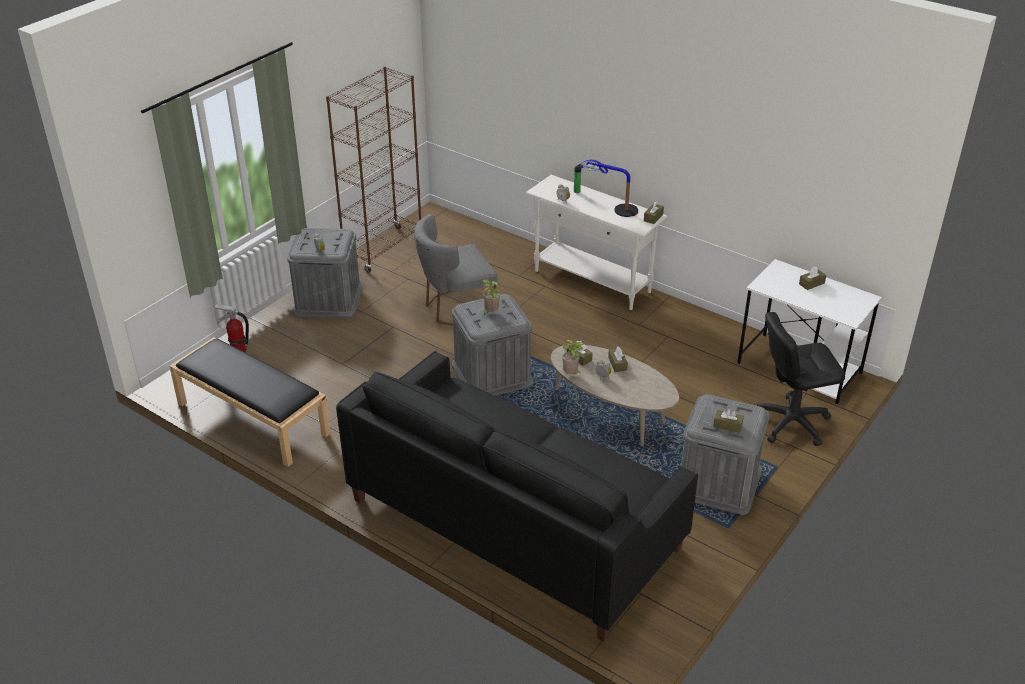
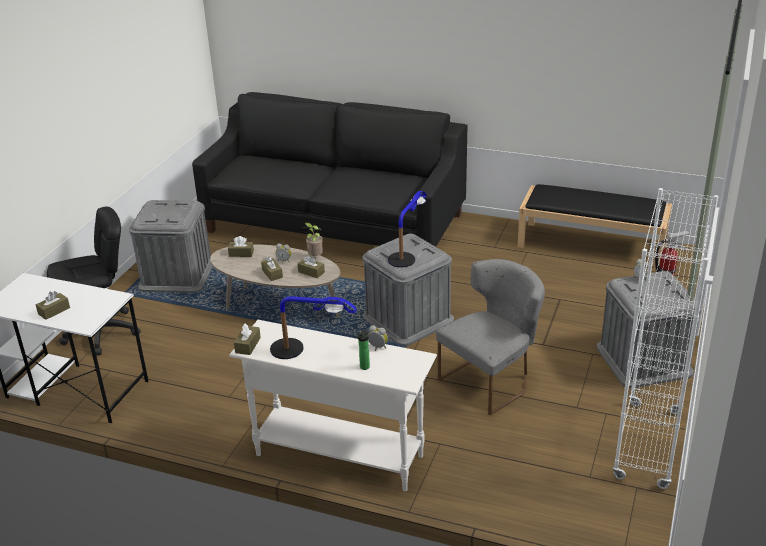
camera: 165 degrees right, 5 degrees down
brown bookcase [326,66,421,272] -> white bookcase [612,188,719,489]
potted plant [481,279,500,316] -> table lamp [388,191,427,268]
brown tissue box [713,409,744,433] -> brown tissue box moved to [228,236,254,257]

